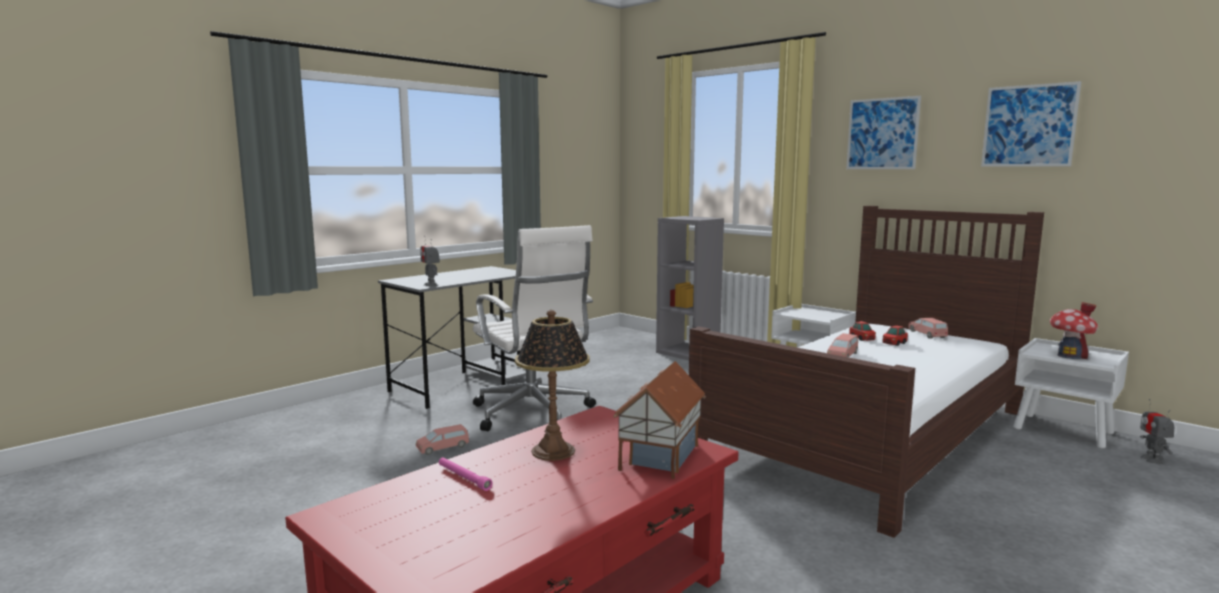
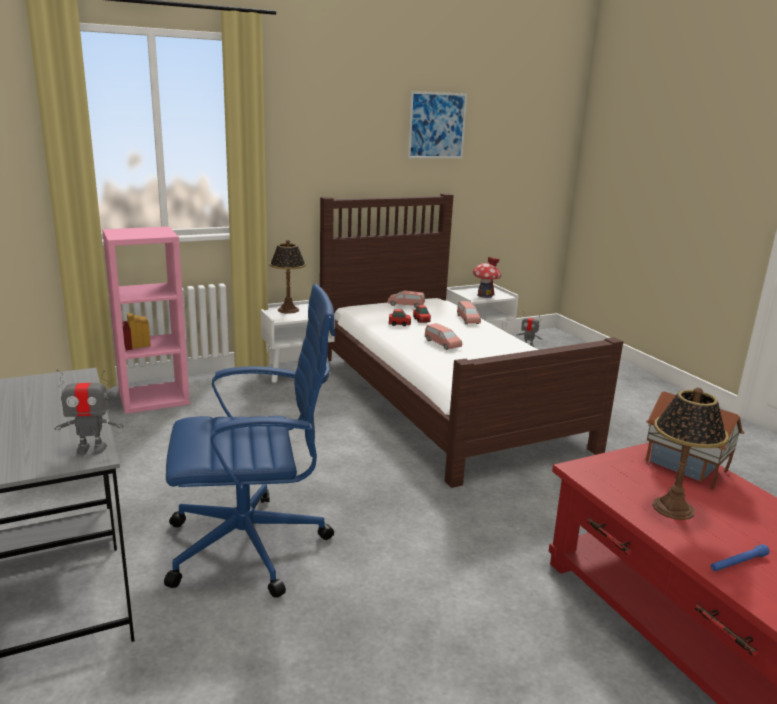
camera: 70 degrees left, 10 degrees up
pink toy car [416,424,469,455] -> pink toy car moved to [457,301,481,324]
pink flashlight [439,457,493,491] -> blue flashlight [711,544,770,571]
white office chair [473,225,596,431] -> blue office chair [164,284,335,598]
grey bookcase [656,216,724,360] -> pink bookcase [102,226,190,414]
picture [846,96,921,169] -> none
none -> table lamp [269,240,306,314]

